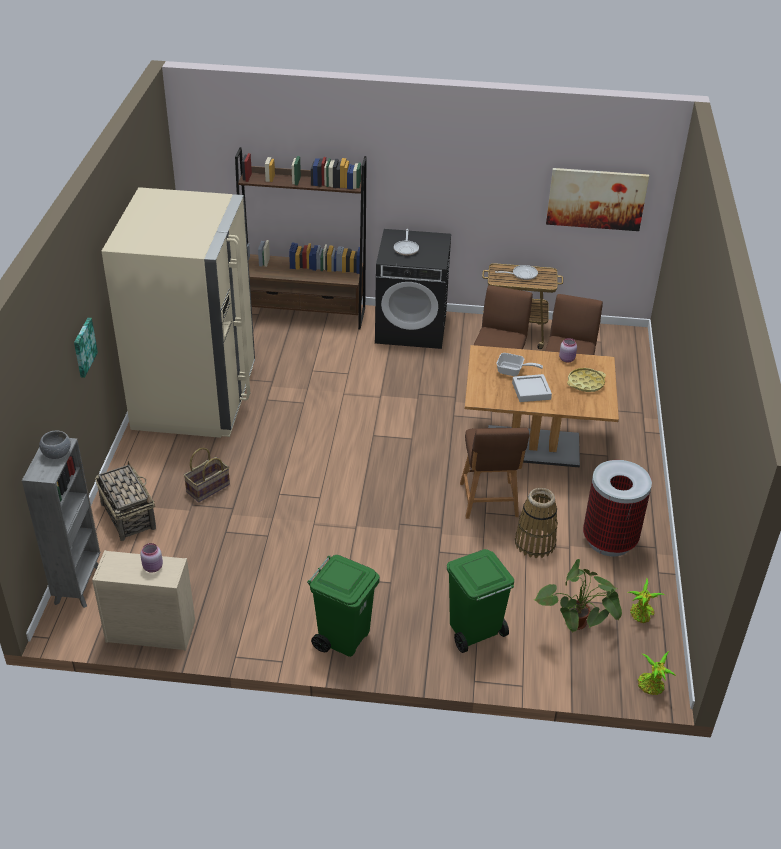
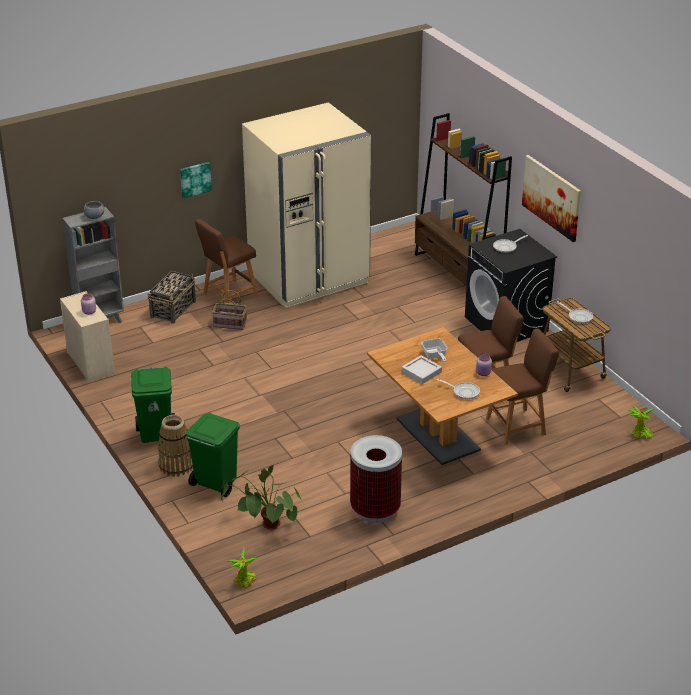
camera: 55 degrees right, 5 degrees down
brown stool [460,428,530,519] -> brown stool moved to [195,219,259,303]
basket [515,488,558,558] -> basket moved to [158,415,193,477]
picture [546,168,649,231] -> picture moved to [522,155,581,242]
yellow tray [567,368,606,392] -> frying pan [437,379,480,399]
potted plant [627,578,665,623] -> potted plant moved to [628,406,654,439]

